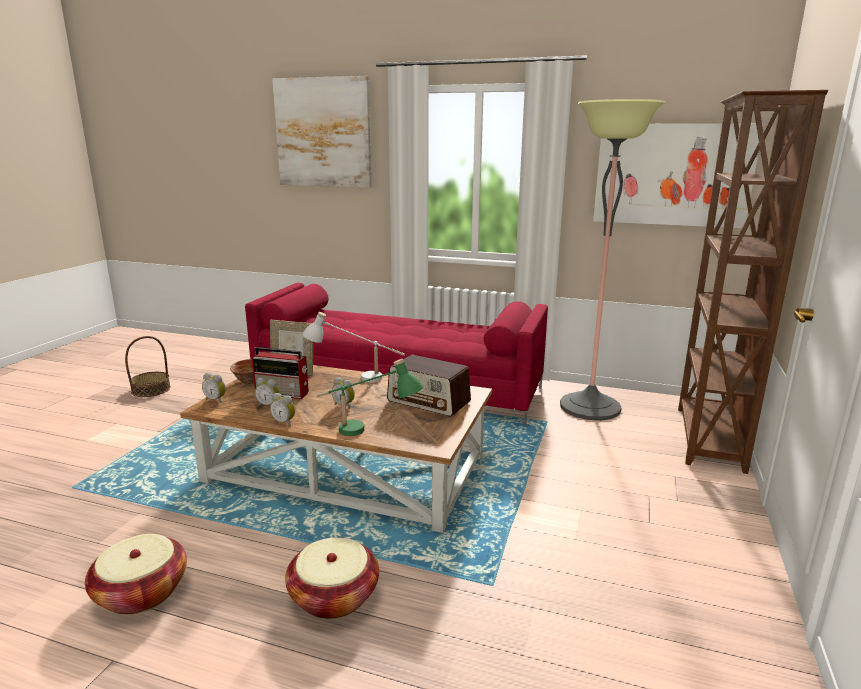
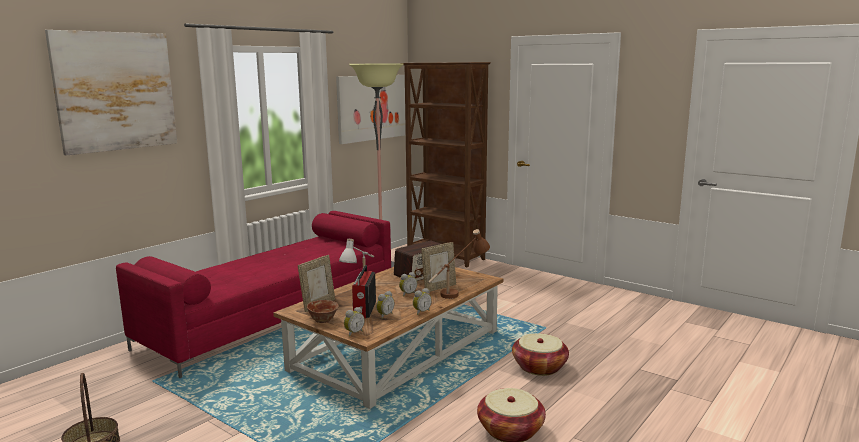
camera: 70 degrees left, 5 degrees down
radio [252,347,309,399] -> radio turned 150 degrees clockwise [352,265,376,319]
green table lamp [316,359,423,436] -> brown table lamp [428,229,490,299]
none -> picture frame [421,242,456,292]

